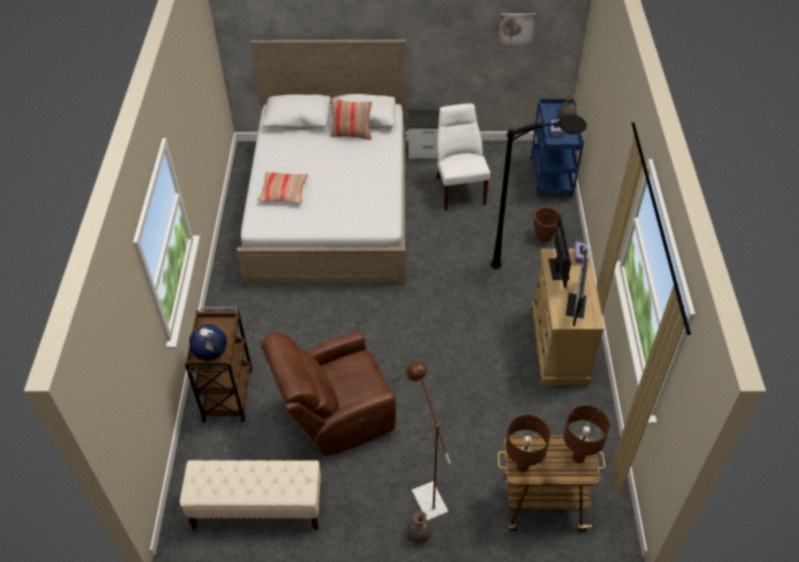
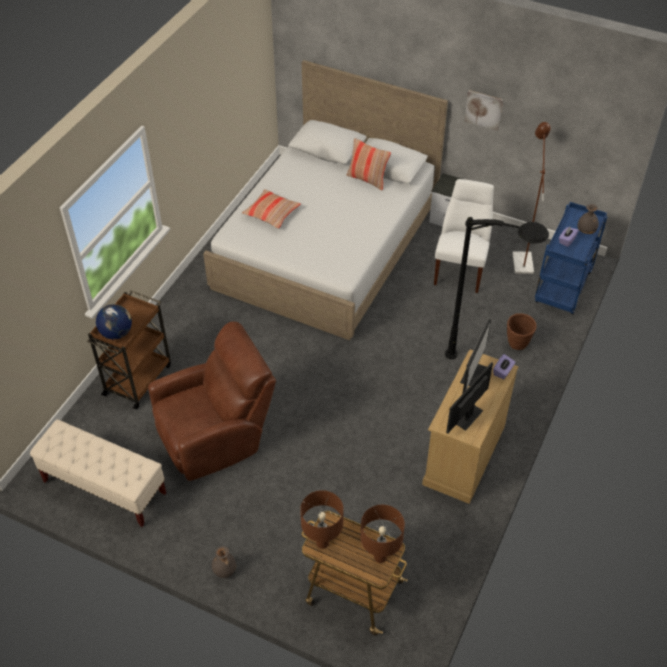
camera: 25 degrees right, 0 degrees up
brown armchair [260,331,396,456] -> brown armchair turned 150 degrees clockwise [148,322,276,481]
brown floor lamp [406,363,451,521] -> brown floor lamp moved to [512,122,551,274]
picture [498,13,536,45] -> picture moved to [464,90,503,131]

